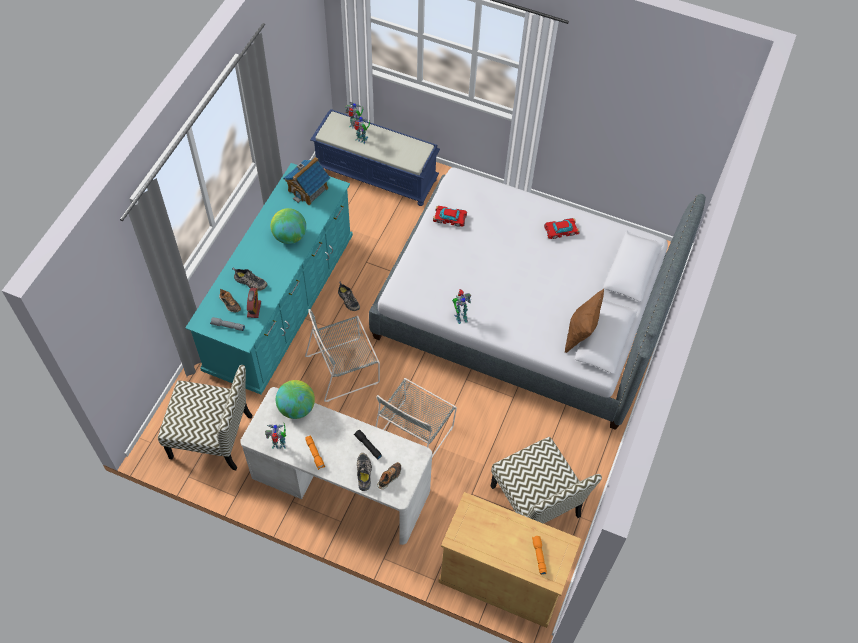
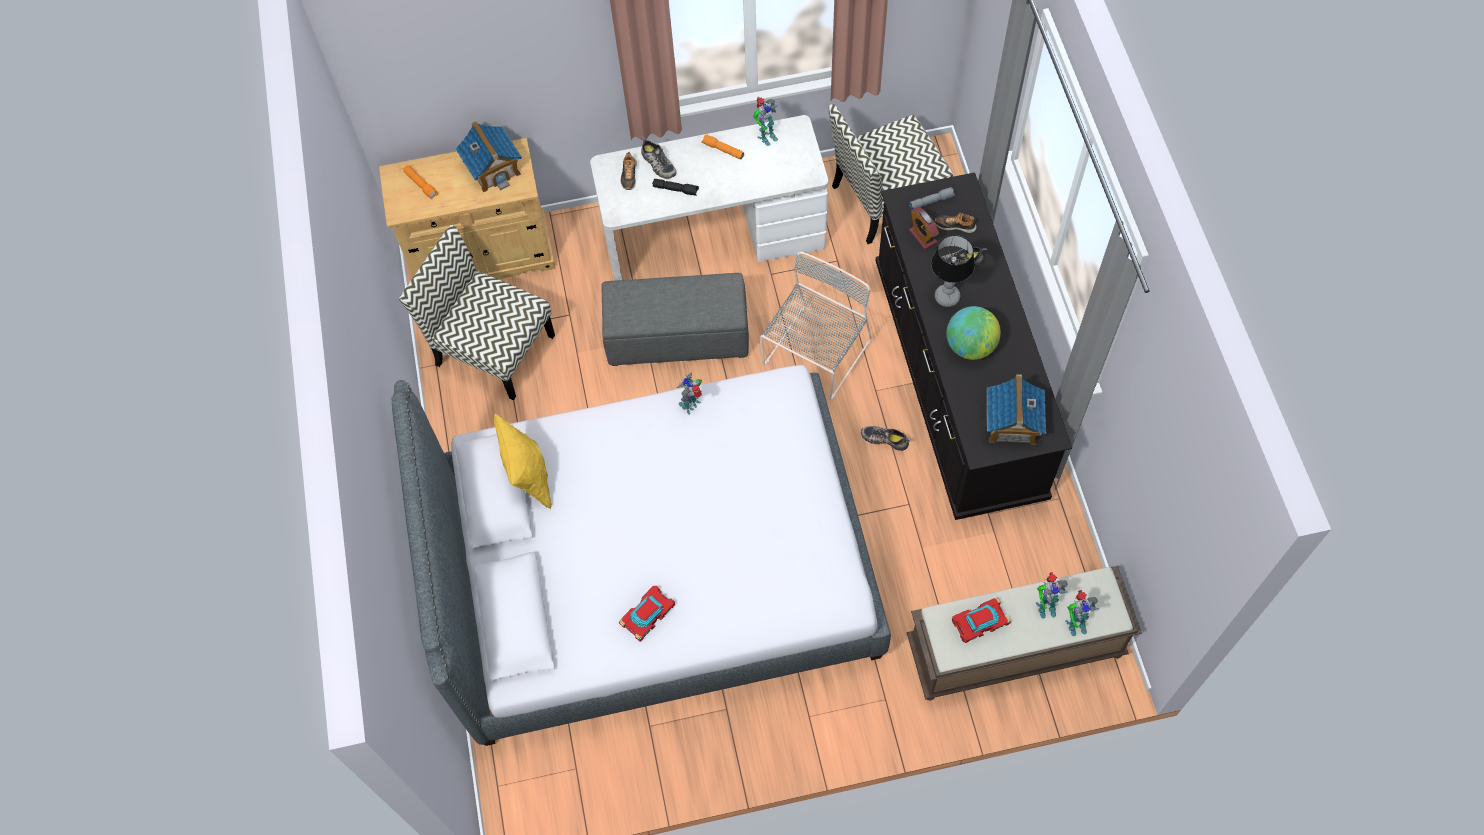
camera: 150 degrees right, 5 degrees up
turquoise dresser [185,163,353,395] -> black dresser [876,172,1072,520]
globe [276,380,315,419] -> none
blue bench [310,109,440,206] -> brown bench [907,566,1142,700]
grey chair [375,378,457,458] -> grey ottoman [601,273,749,366]
toy car [433,206,467,227] -> toy car moved to [952,598,1011,643]
brown pillow [565,289,604,353] -> yellow pillow [494,413,552,509]
none -> toy house [455,121,522,193]
none -> table lamp [931,235,975,307]

